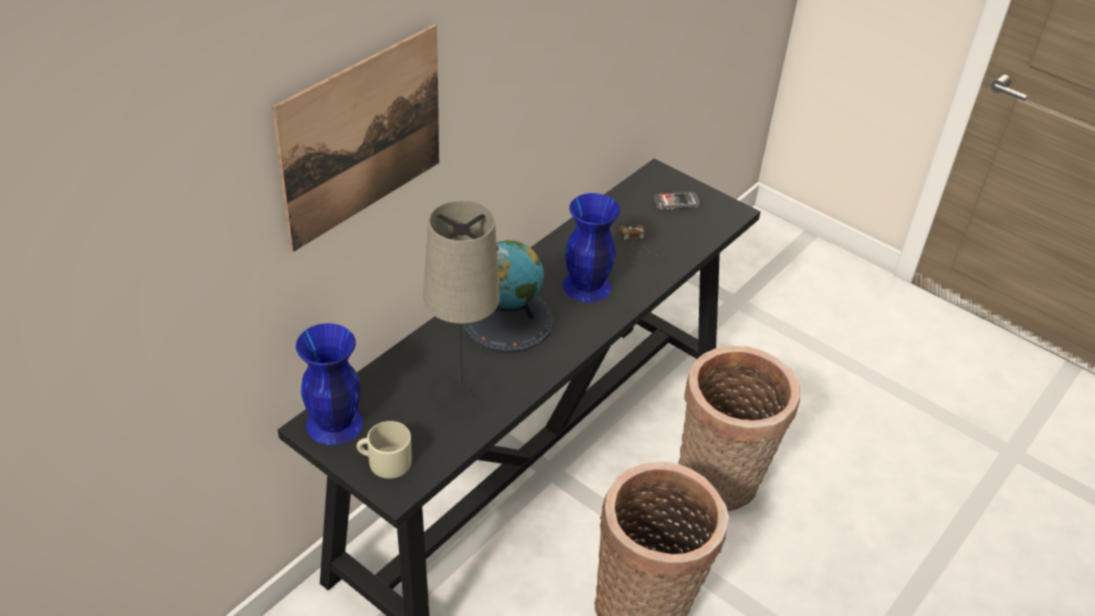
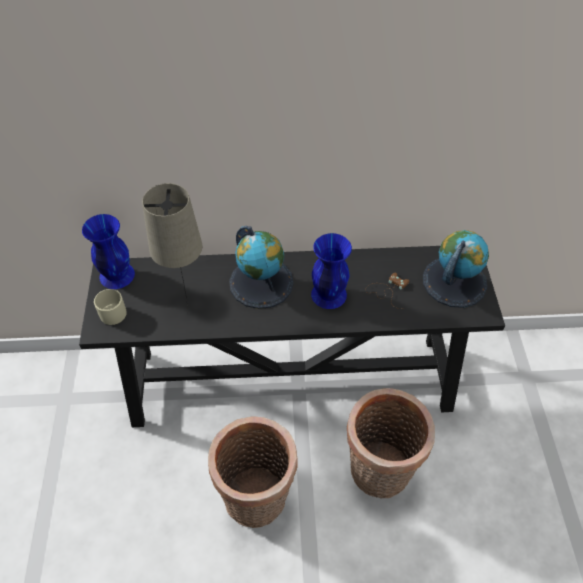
camera: 50 degrees right, 10 degrees up
picture [272,24,439,252] -> none
phone [653,192,700,210] -> globe [423,230,489,308]

